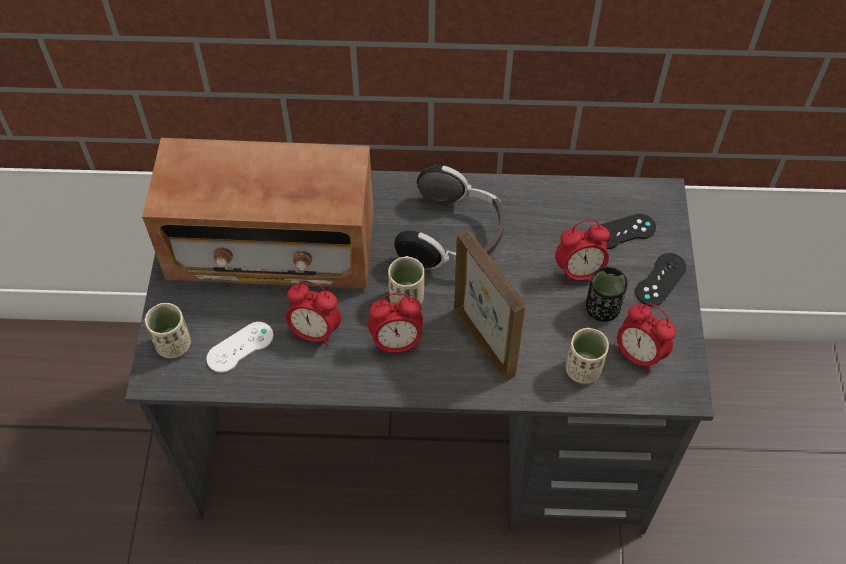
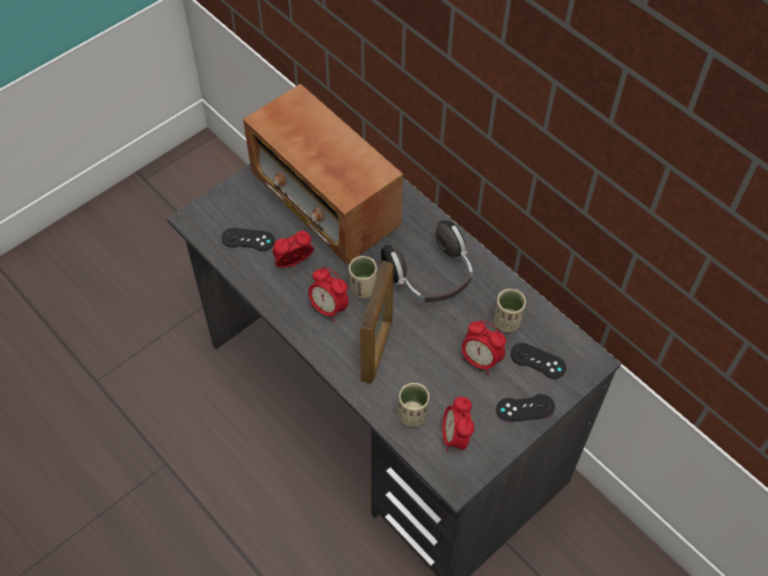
camera: 45 degrees right, 0 degrees up
beige cup [145,303,191,358] -> beige cup moved to [494,289,526,332]
white game controller [206,322,273,373] -> black game controller [222,228,275,251]
alarm clock [286,281,341,347] -> alarm clock turned 90 degrees clockwise [273,231,314,268]
black cup [586,267,628,322] -> none

